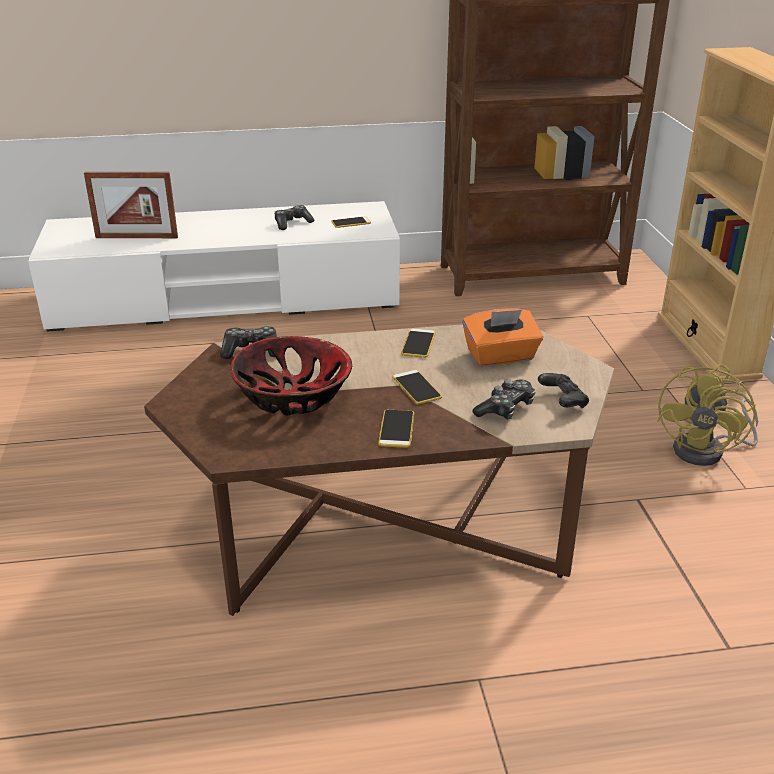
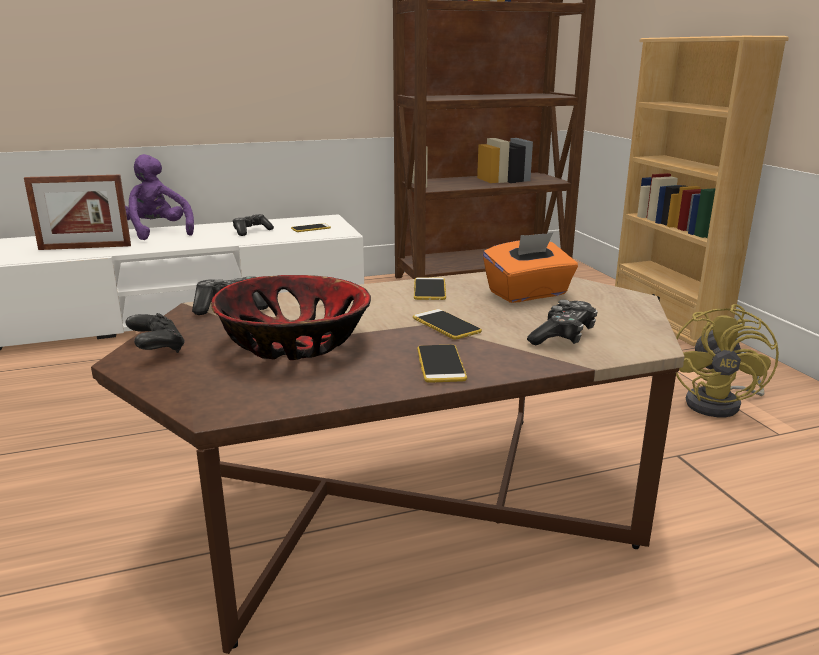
camera: 10 degrees left, 10 degrees down
black game controller [538,373,589,408] -> black game controller moved to [126,313,185,353]
none -> purple plush toy [125,154,194,240]

